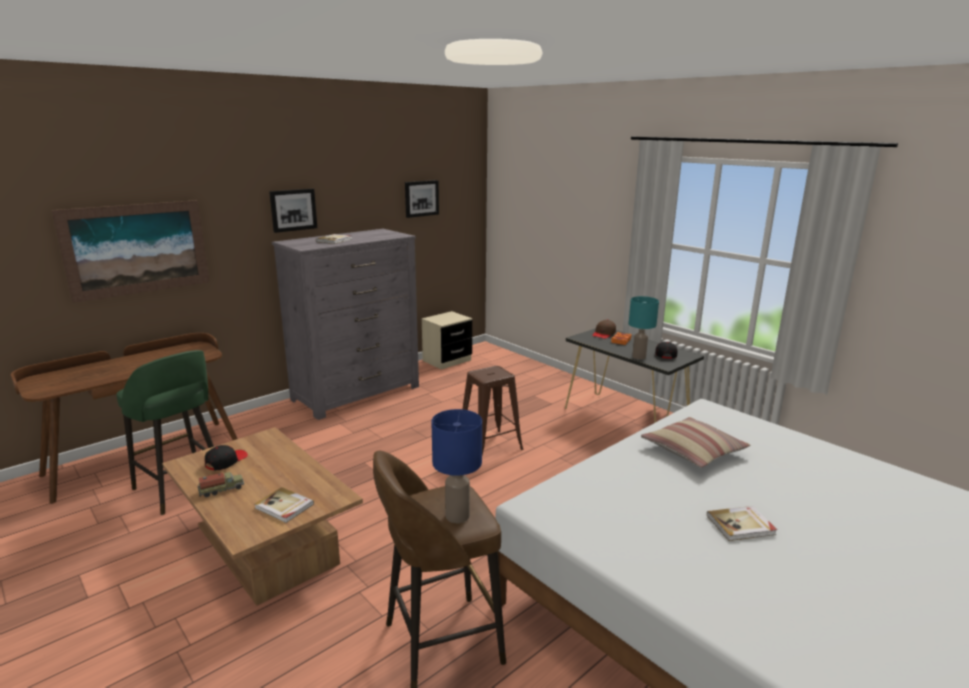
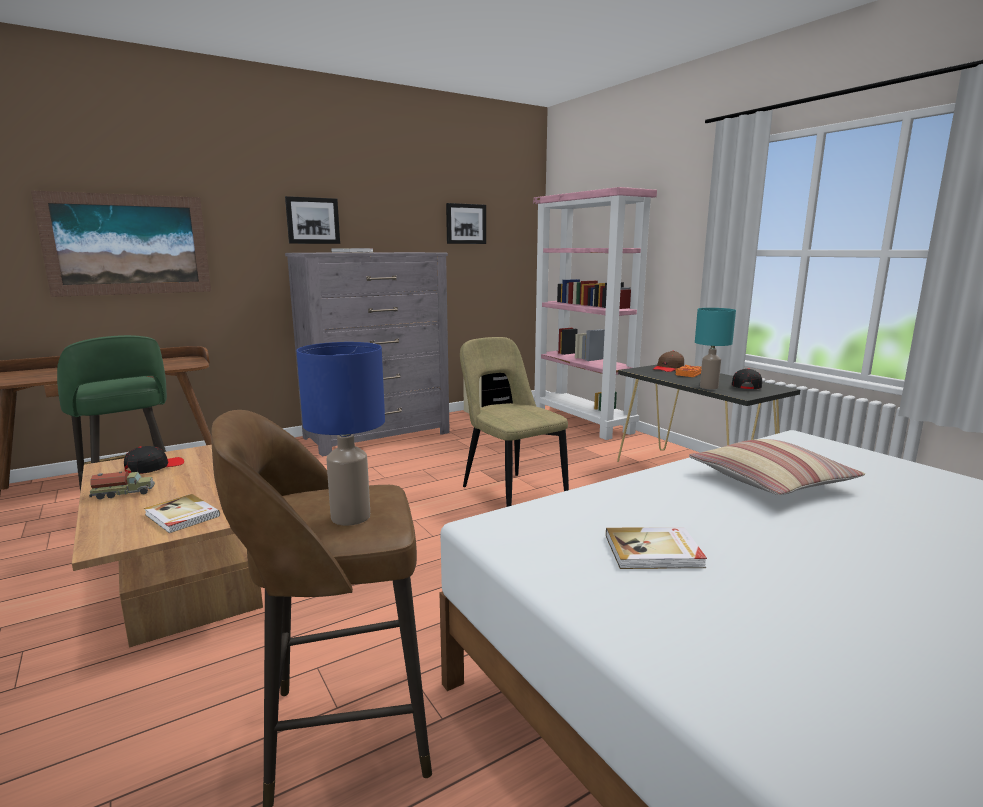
camera: 10 degrees right, 5 degrees down
brown stool [463,366,523,455] -> beige chair [460,337,569,507]
book [707,506,777,541] -> book moved to [606,527,707,569]
none -> pink bookcase [533,187,657,440]

